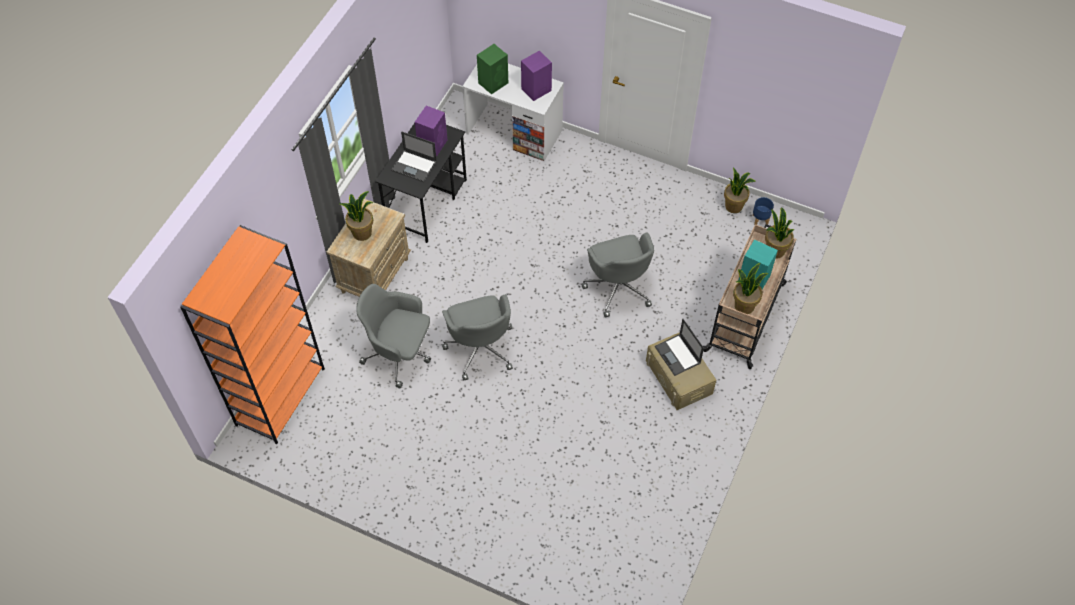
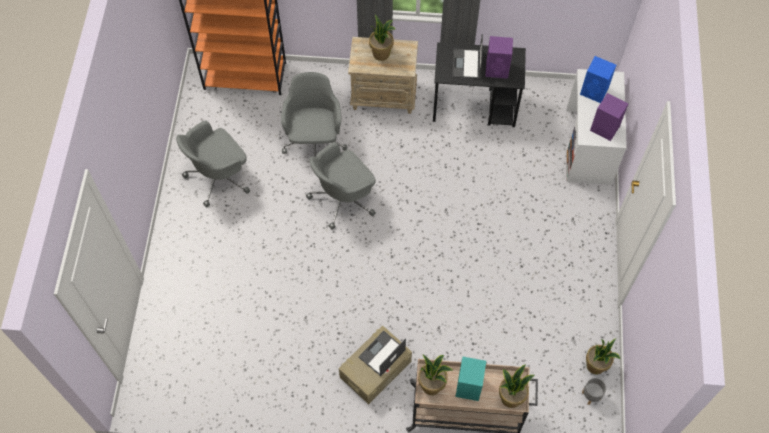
camera: 70 degrees right, 5 degrees up
green speaker [477,44,508,94] -> blue speaker [580,56,616,103]
grey office chair [582,233,654,317] -> grey office chair moved to [176,120,250,207]
blue planter [753,197,774,225] -> grey planter [582,378,606,405]

